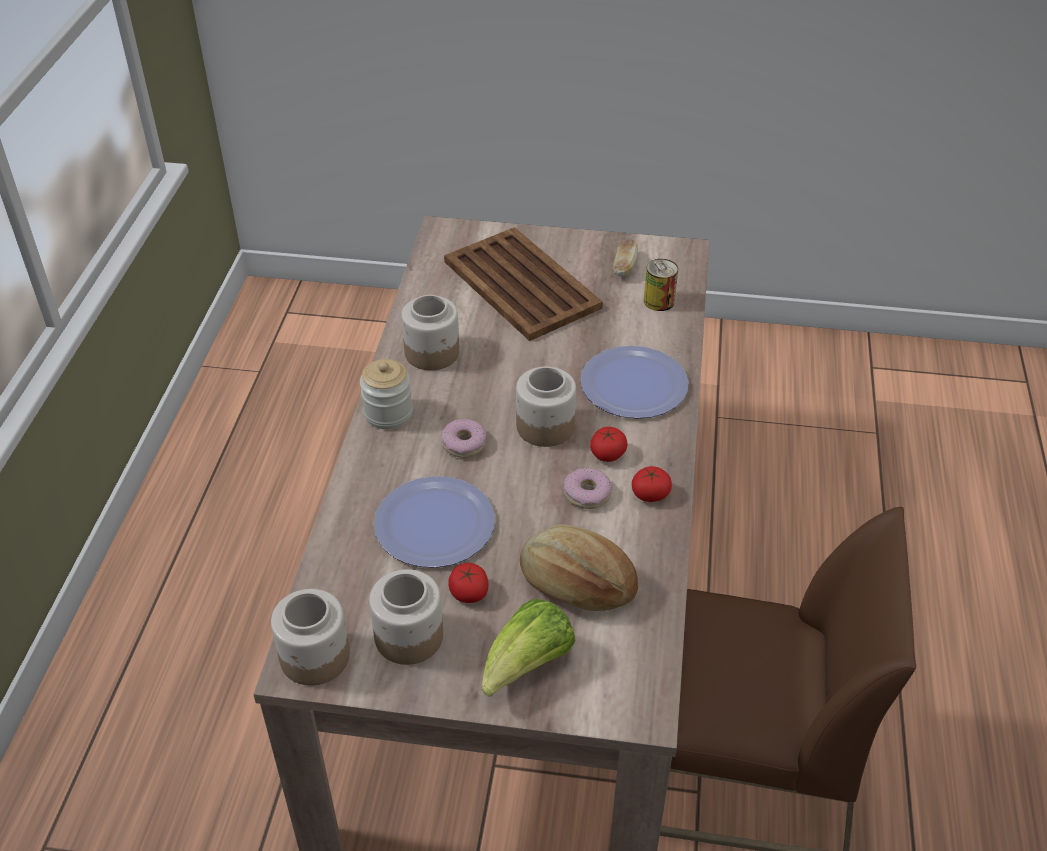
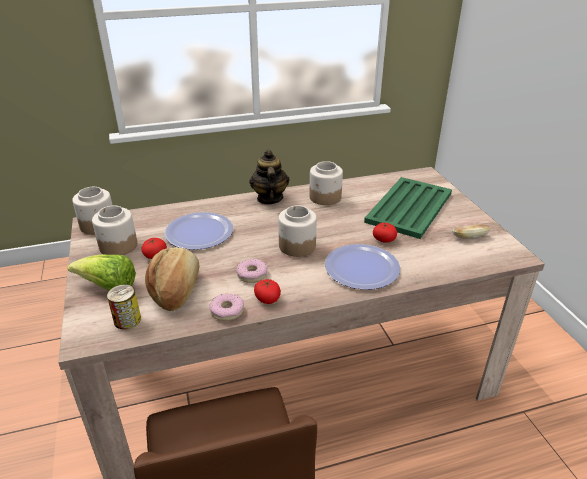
camera: 65 degrees right, 10 degrees down
jar [360,359,413,429] -> teapot [249,150,290,205]
donut [441,418,487,458] -> donut moved to [209,294,244,321]
brown tray [444,227,603,341] -> green tray [364,177,452,239]
tomato [590,427,627,462] -> tomato moved to [373,223,397,243]
can [644,259,678,311] -> can moved to [107,284,141,329]

